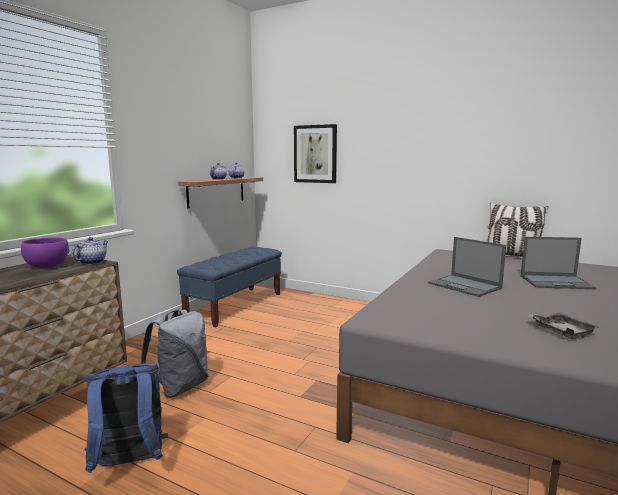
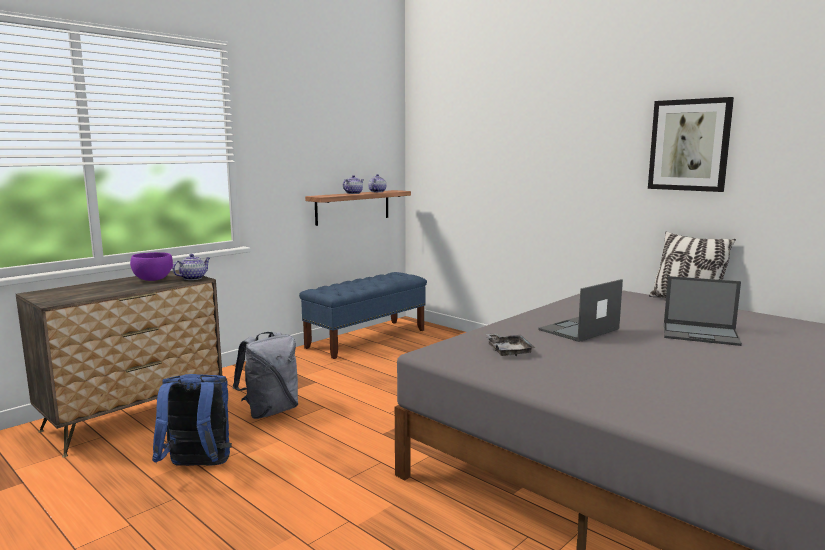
camera: 15 degrees right, 0 degrees up
picture [294,124,337,183] -> picture moved to [648,97,734,192]
laptop [428,237,506,297] -> laptop turned 75 degrees clockwise [538,279,623,342]
grey tray [528,313,599,339] -> grey tray moved to [486,333,535,356]

